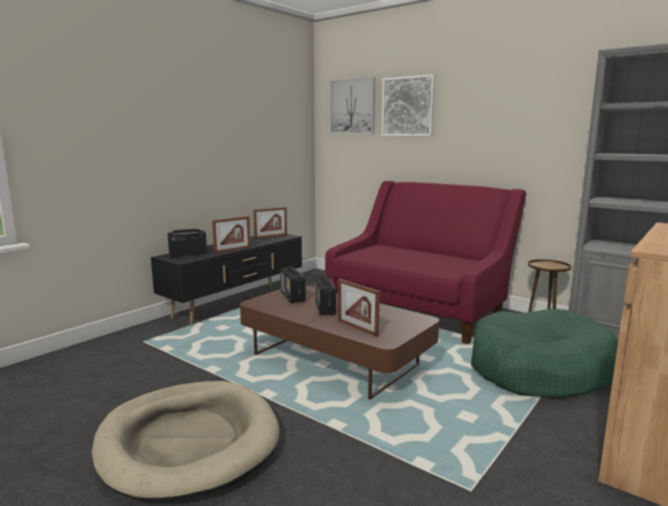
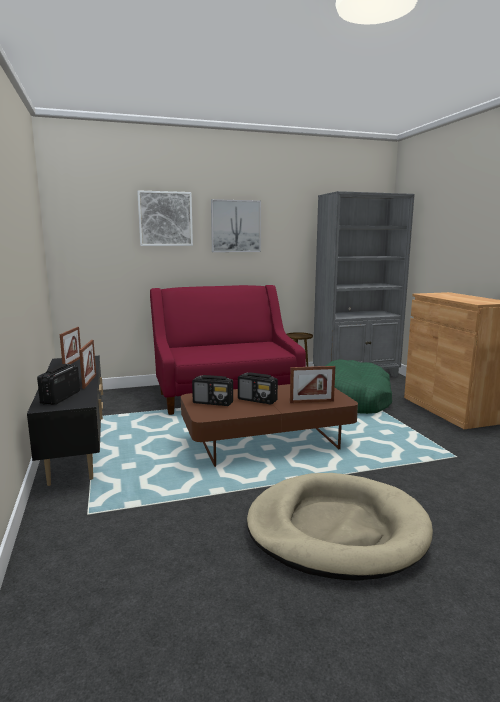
camera: 55 degrees left, 0 degrees up
picture [330,77,376,134] -> picture moved to [211,199,261,252]

